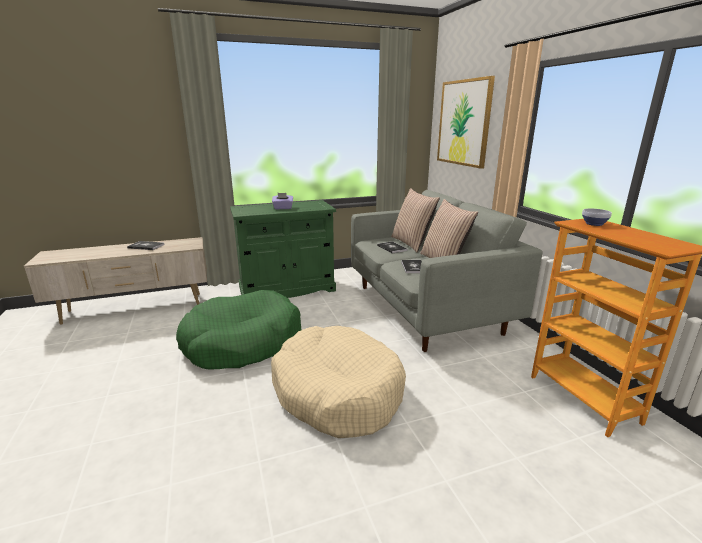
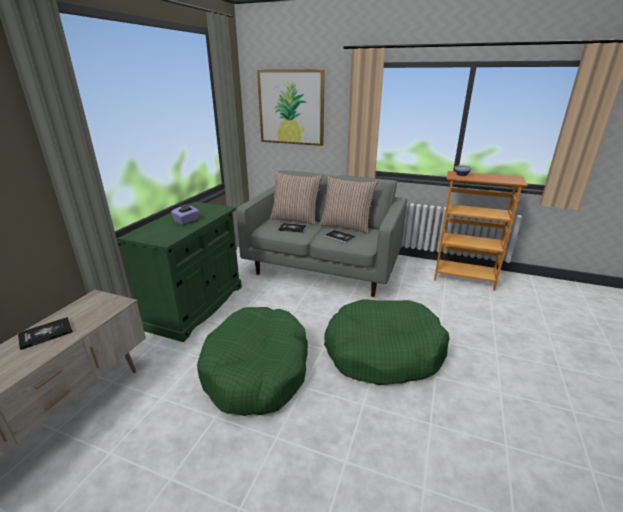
camera: 50 degrees left, 5 degrees up
beige dog bed [271,326,406,438] -> green dog bed [324,299,450,385]

